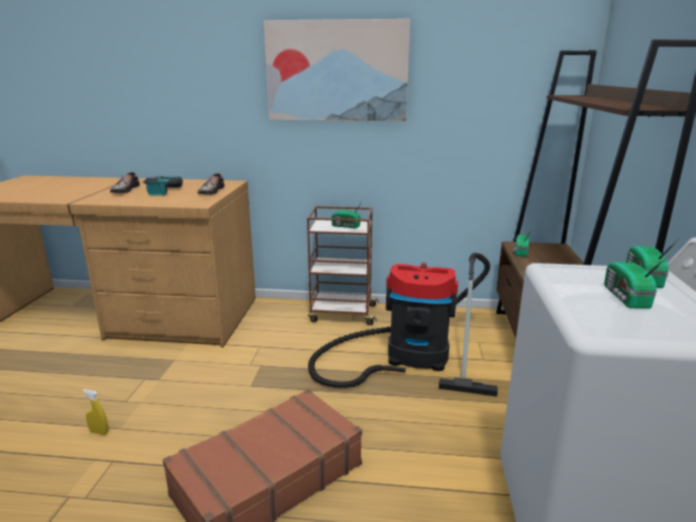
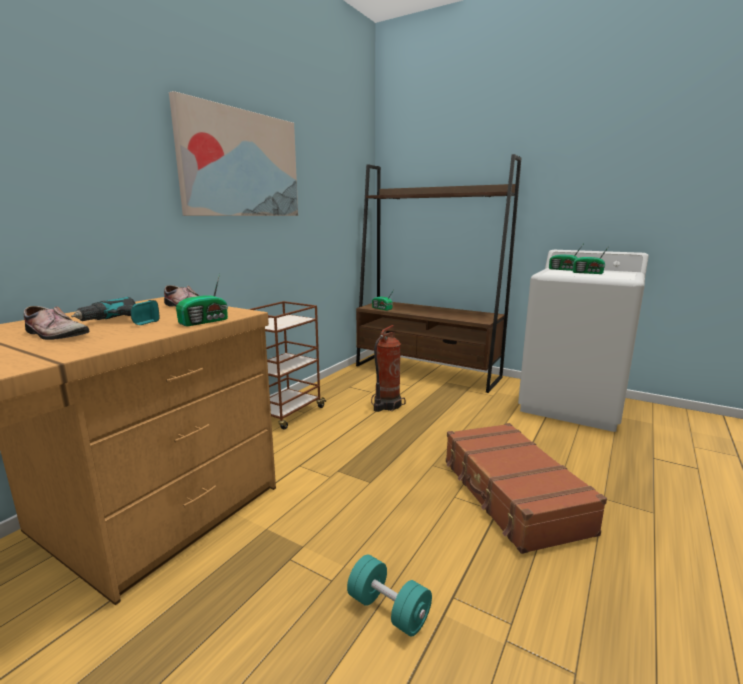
camera: 65 degrees left, 5 degrees down
yellow spray bottle [82,389,108,435] -> turquoise dumbbell [347,555,432,637]
vacuum cleaner [308,253,498,397] -> fire extinguisher [371,325,405,412]
radio [332,201,362,229] -> radio moved to [176,273,228,327]

